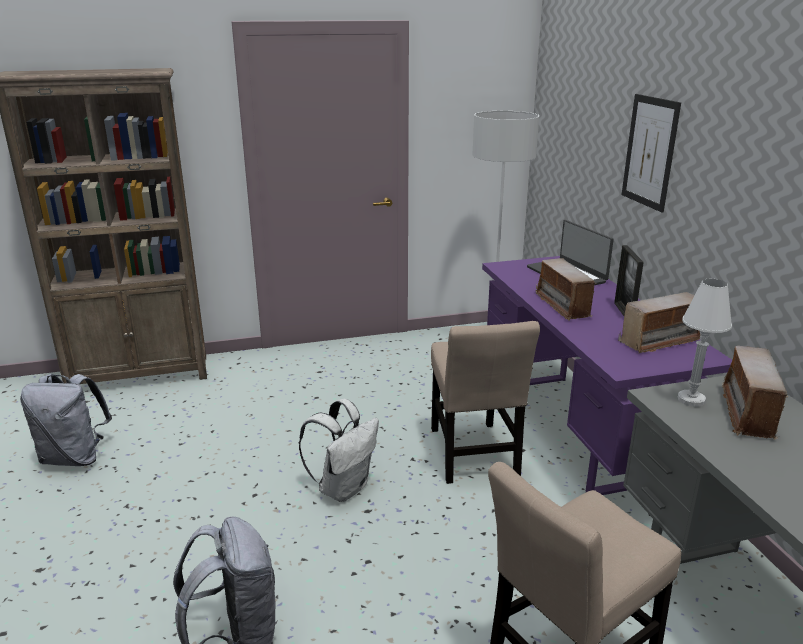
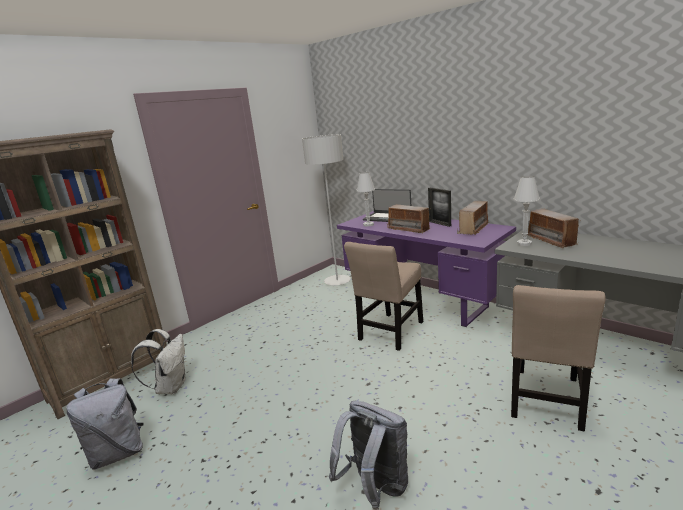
camera: 30 degrees left, 5 degrees down
white backpack [299,399,379,502] -> white backpack moved to [131,329,186,394]
beige chair [431,321,540,484] -> beige chair turned 75 degrees clockwise [344,242,423,351]
picture [621,94,681,213] -> none
none -> white table lamp [357,172,375,226]

